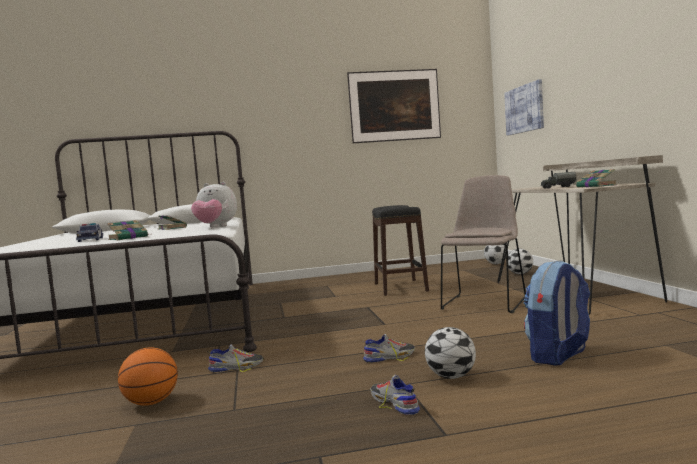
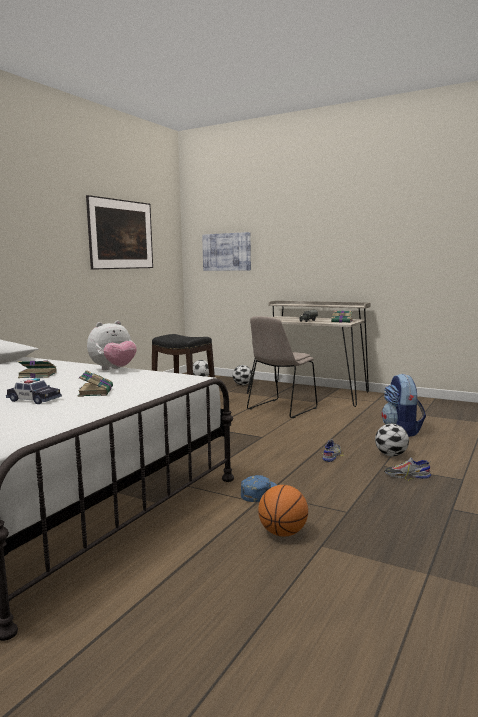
camera: 50 degrees left, 5 degrees up
shoe [207,344,264,372] -> blue cap [241,475,277,502]
beige chair [441,175,526,313] -> beige chair turned 120 degrees counterclockwise [247,316,317,418]

